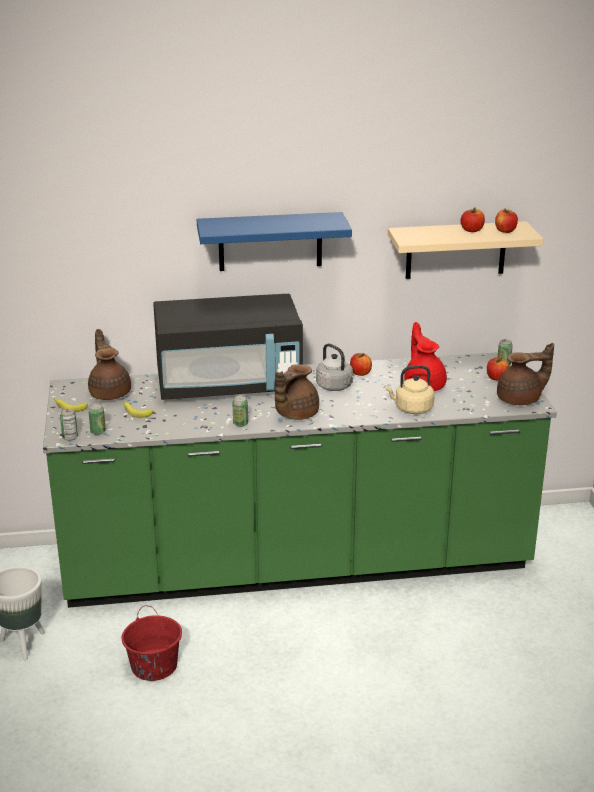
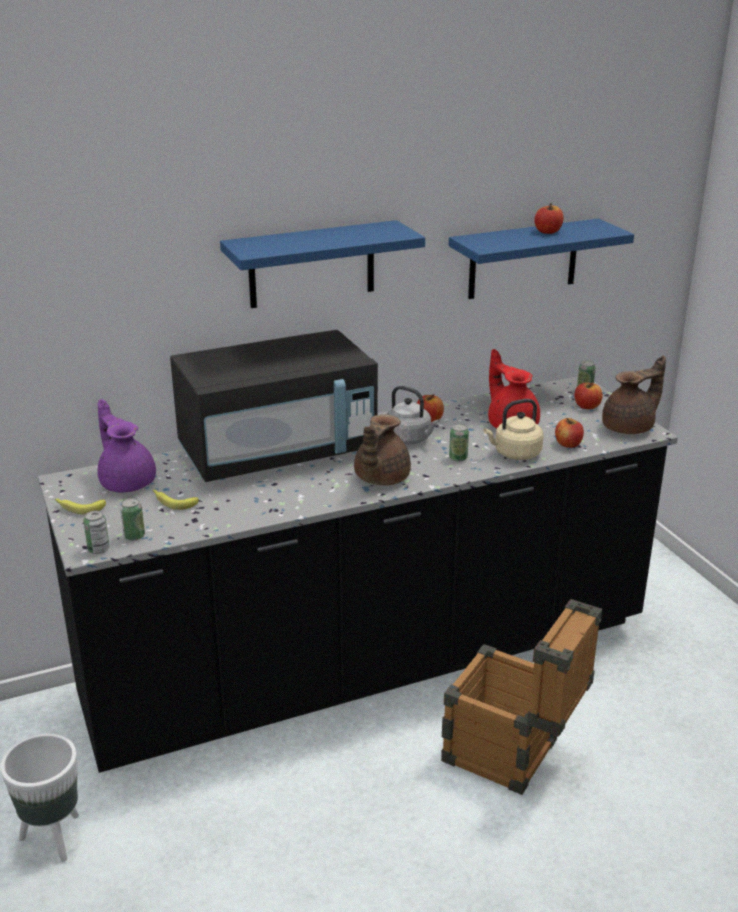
camera: 15 degrees left, 0 degrees up
green counter [43,352,557,608] -> black counter [38,376,678,773]
brown teapot [88,329,131,400] -> purple teapot [97,399,156,492]
red bucket [122,606,182,681] -> none
can [232,396,248,427] -> can moved to [449,424,469,462]
beige shelf [388,221,543,279] -> blue shelf [449,219,634,299]
apple [495,208,518,233] -> apple moved to [555,418,584,448]
none -> crate [441,599,602,795]

